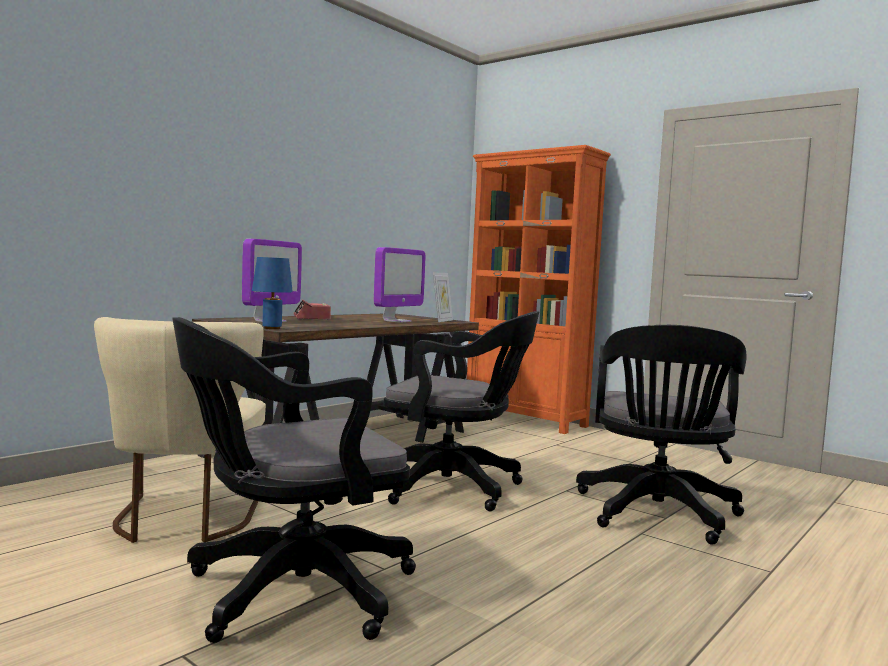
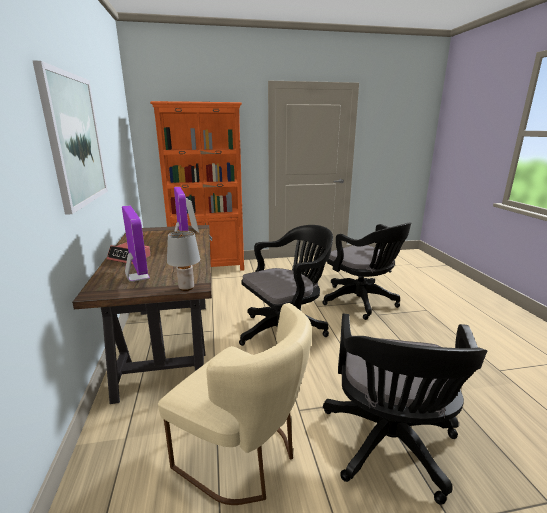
camera: 50 degrees left, 15 degrees up
blue table lamp [252,257,293,329] -> grey table lamp [167,231,200,291]
none -> picture [32,60,108,215]

